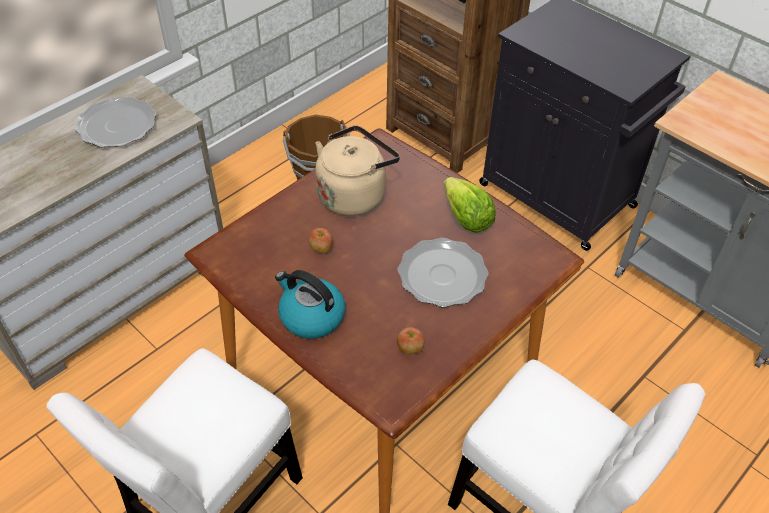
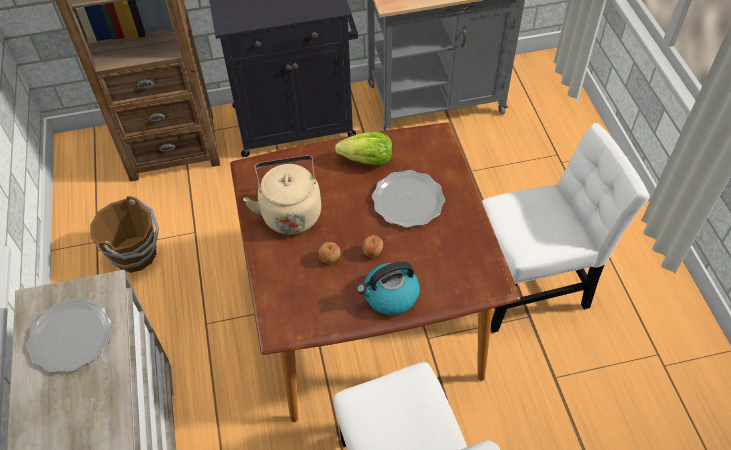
camera: 55 degrees left, 5 degrees up
apple [397,327,425,354] -> apple moved to [362,235,383,258]

